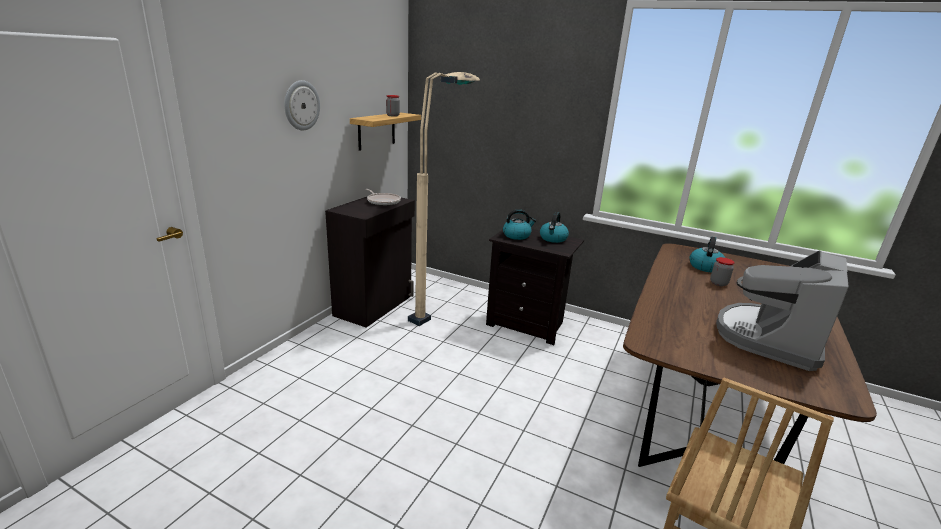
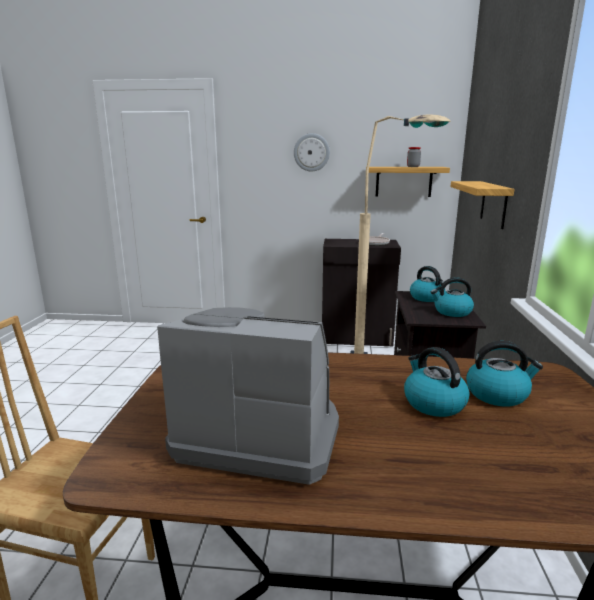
camera: 70 degrees right, 5 degrees down
jar [710,257,735,286] -> kettle [404,347,470,417]
none -> shelf [450,181,515,229]

